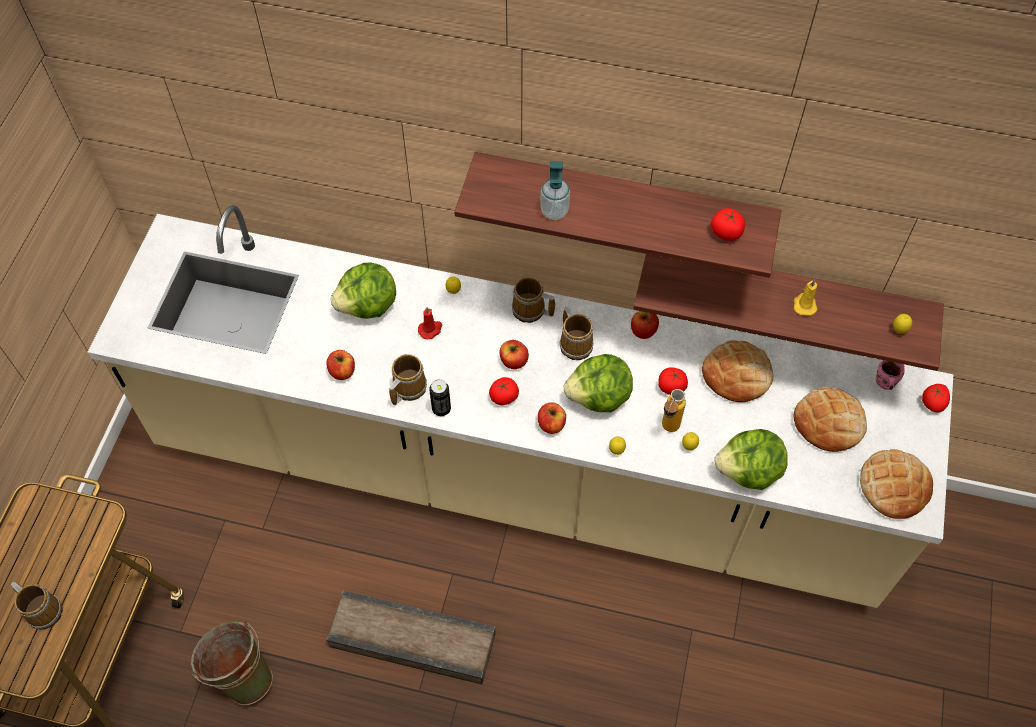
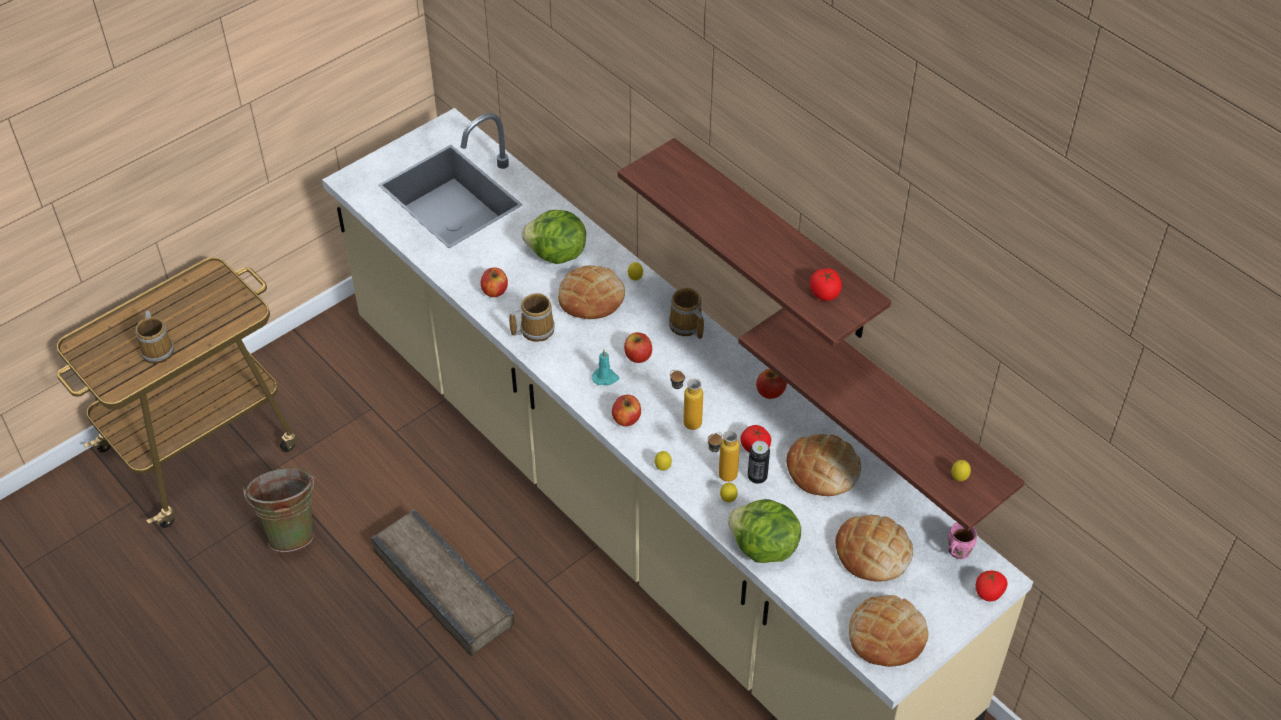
camera: 35 degrees right, 10 degrees down
red candle [418,307,442,339] -> bread [558,265,625,319]
can [429,379,451,416] -> can moved to [748,441,770,484]
tomato [489,377,519,405] -> turquoise candle [592,350,619,385]
soap dispenser [540,161,570,220] -> none
mug [560,307,594,360] -> none
lettuce [564,354,633,413] -> bottle [670,370,703,430]
yellow candle [794,279,817,316] -> none

